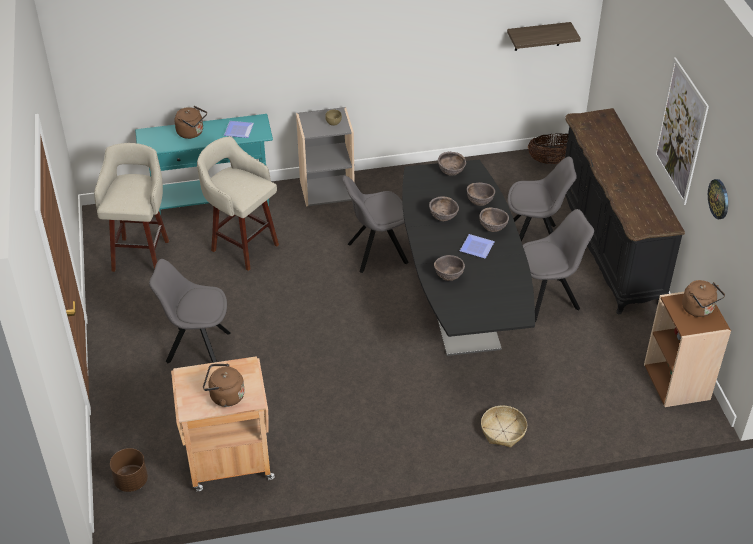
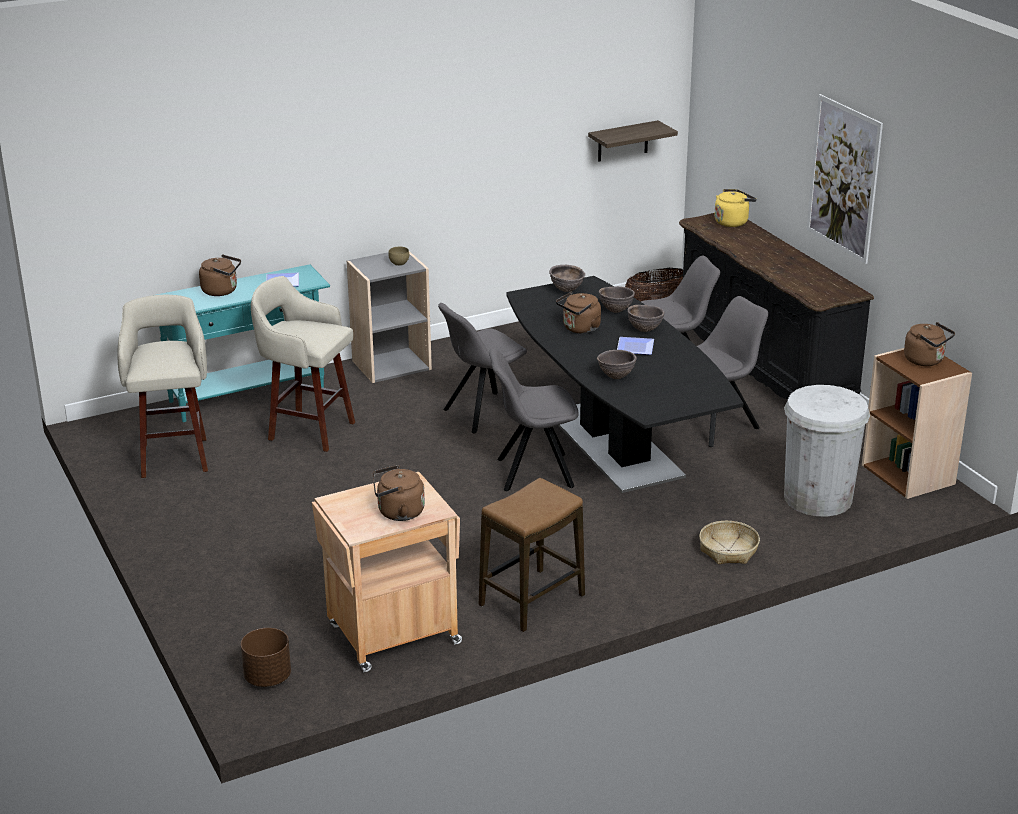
camera: 15 degrees left, 15 degrees down
grey chair [149,259,231,363] -> grey chair moved to [489,348,579,491]
brown bowl [429,196,459,221] -> brown kettle [556,291,601,334]
wall clock [708,179,728,219] -> none
none -> stool [479,478,585,632]
none -> yellow kettle [714,189,756,227]
none -> white trash can [784,385,870,517]

